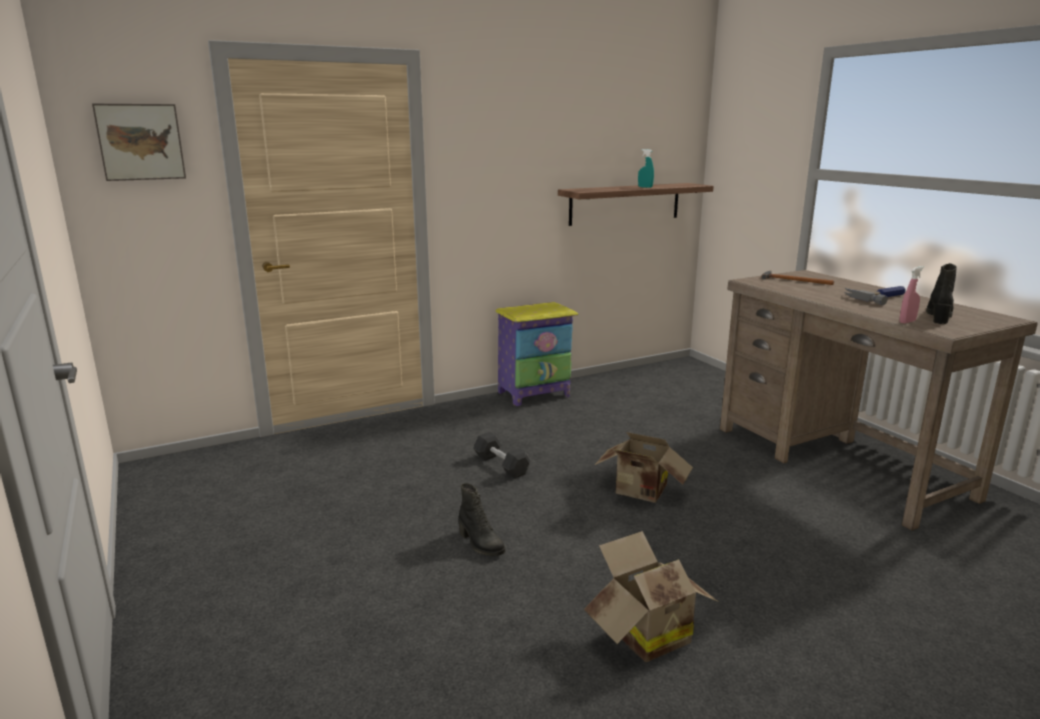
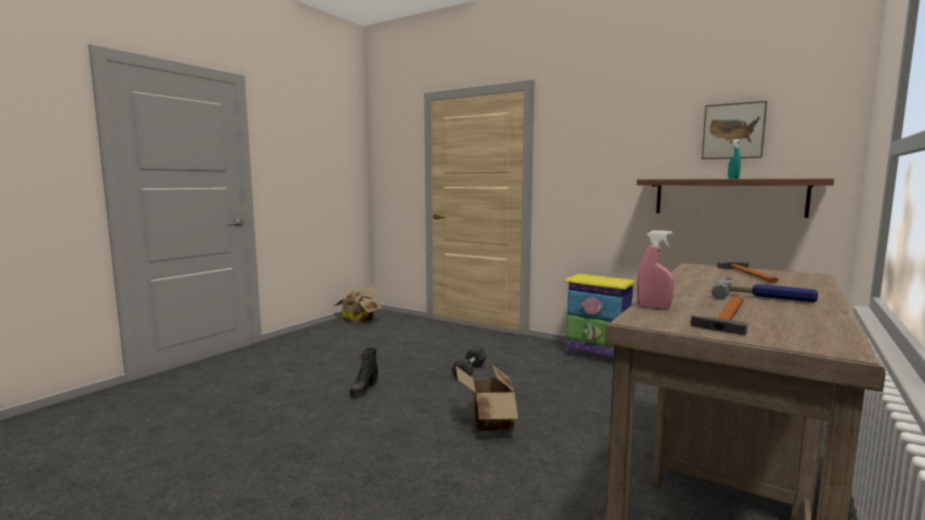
camera: 60 degrees right, 10 degrees down
picture [92,104,186,181] -> picture moved to [702,101,767,159]
cardboard box [584,531,718,662] -> cardboard box moved to [334,286,382,324]
black boot [926,263,957,324] -> hammer [690,296,748,335]

